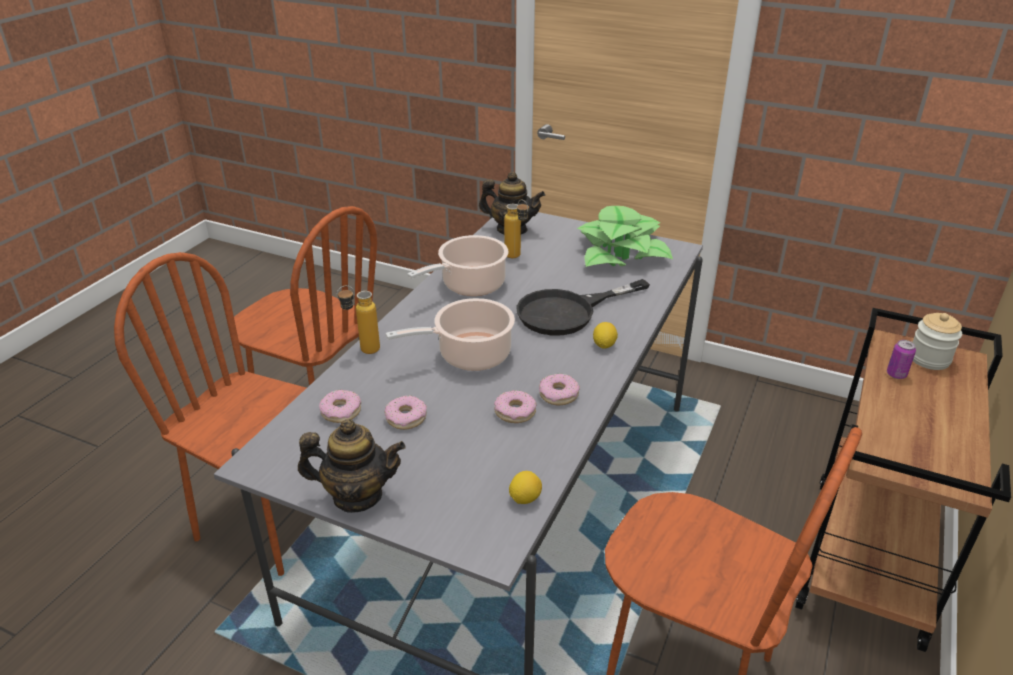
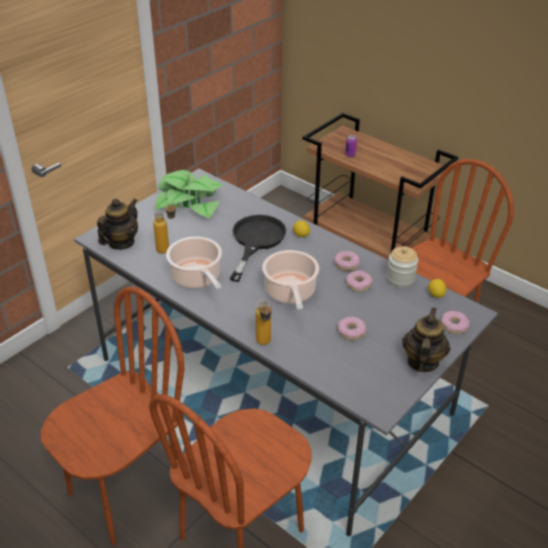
camera: 75 degrees left, 5 degrees up
donut [319,390,361,423] -> donut moved to [441,311,470,334]
black frying pan [516,279,650,336] -> black frying pan turned 150 degrees counterclockwise [230,215,286,282]
jar [913,313,962,370] -> jar moved to [387,246,418,287]

